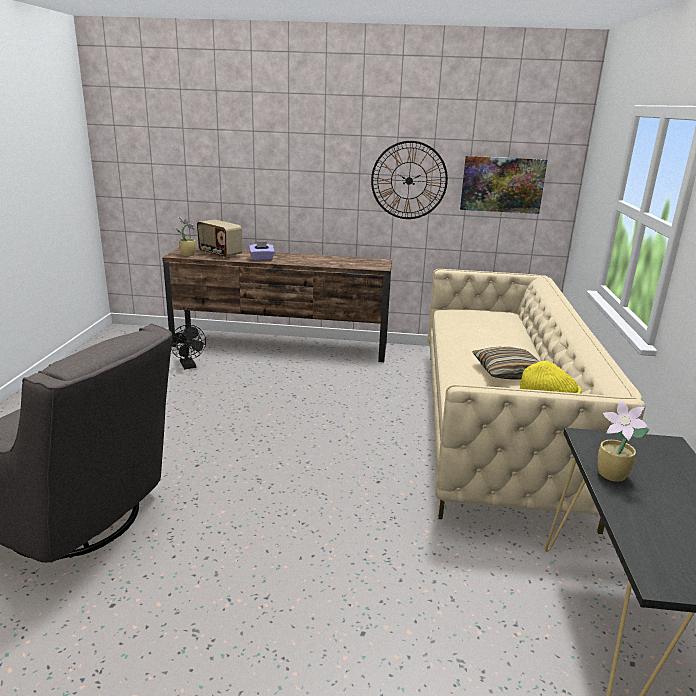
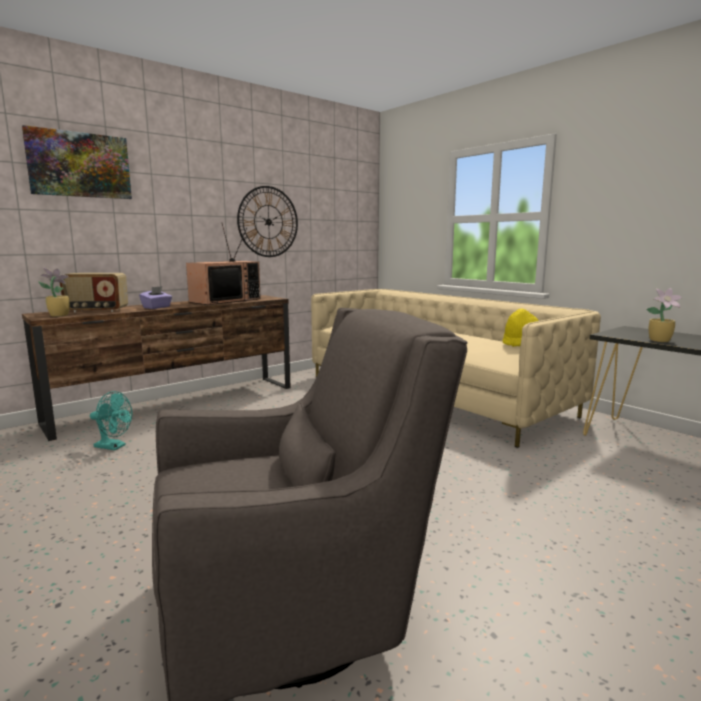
camera: 45 degrees left, 10 degrees down
black fan [171,325,206,369] -> turquoise fan [90,391,132,450]
picture [460,156,547,214] -> picture moved to [22,125,132,199]
pillow [472,346,539,380] -> none
none -> television [186,224,261,305]

